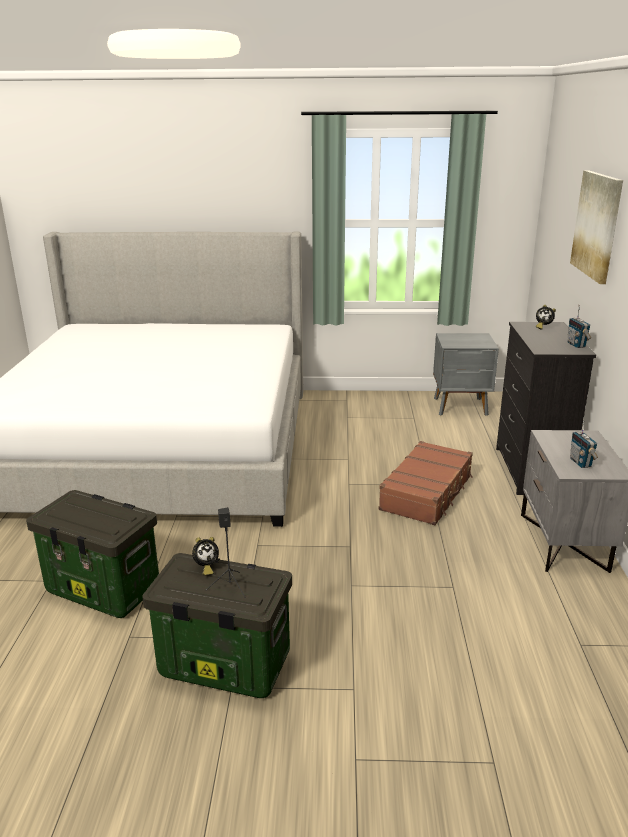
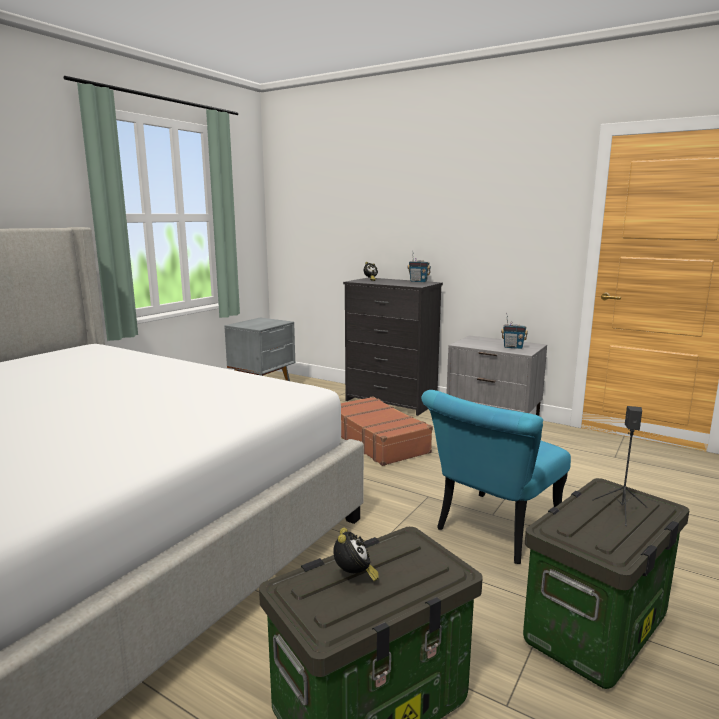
camera: 60 degrees left, 10 degrees down
alarm clock [192,537,219,576] -> alarm clock moved to [333,528,379,581]
picture [570,170,623,284] -> none
none -> turquoise chair [421,390,571,564]

